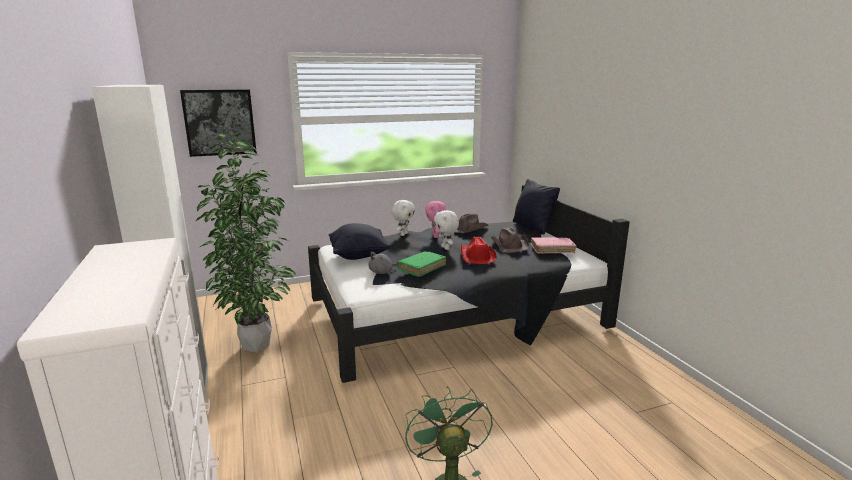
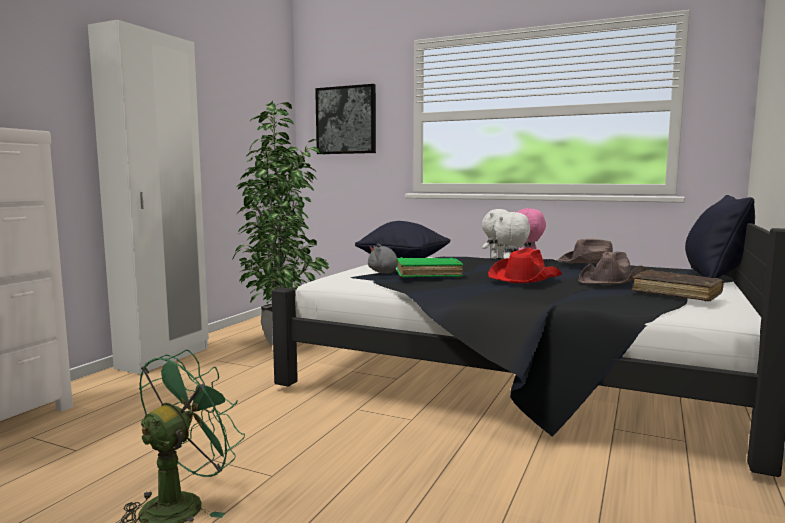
camera: 45 degrees right, 10 degrees down
pink book [531,237,576,254] -> brown book [632,270,724,301]

